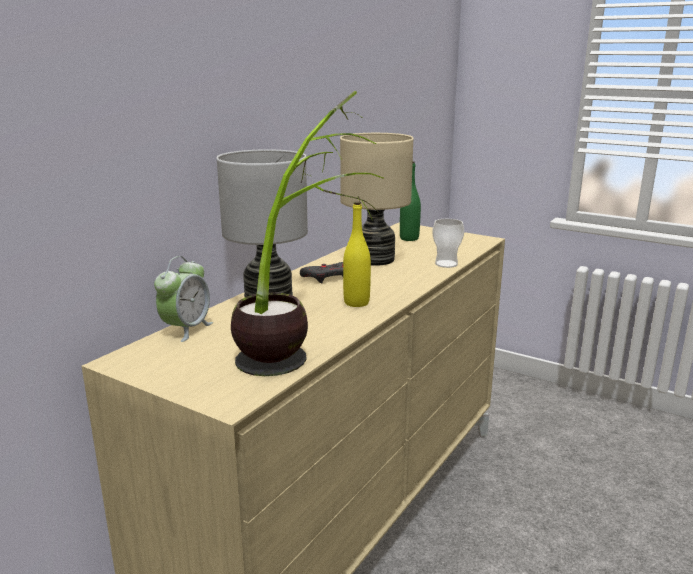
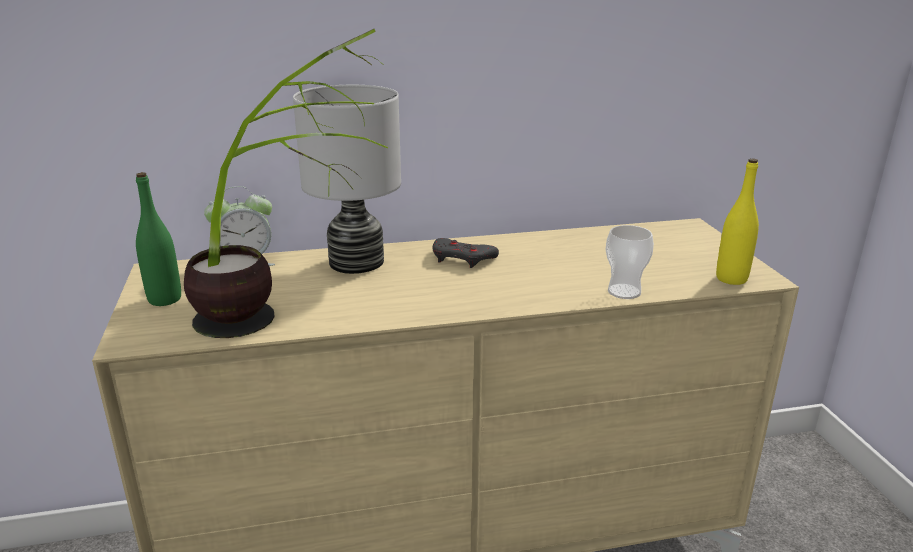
camera: 45 degrees right, 5 degrees up
beige table lamp [340,133,413,266] -> none
yellow bottle [343,201,371,307] -> yellow bottle moved to [716,159,759,285]
green bottle [400,161,421,241] -> green bottle moved to [136,172,181,306]

